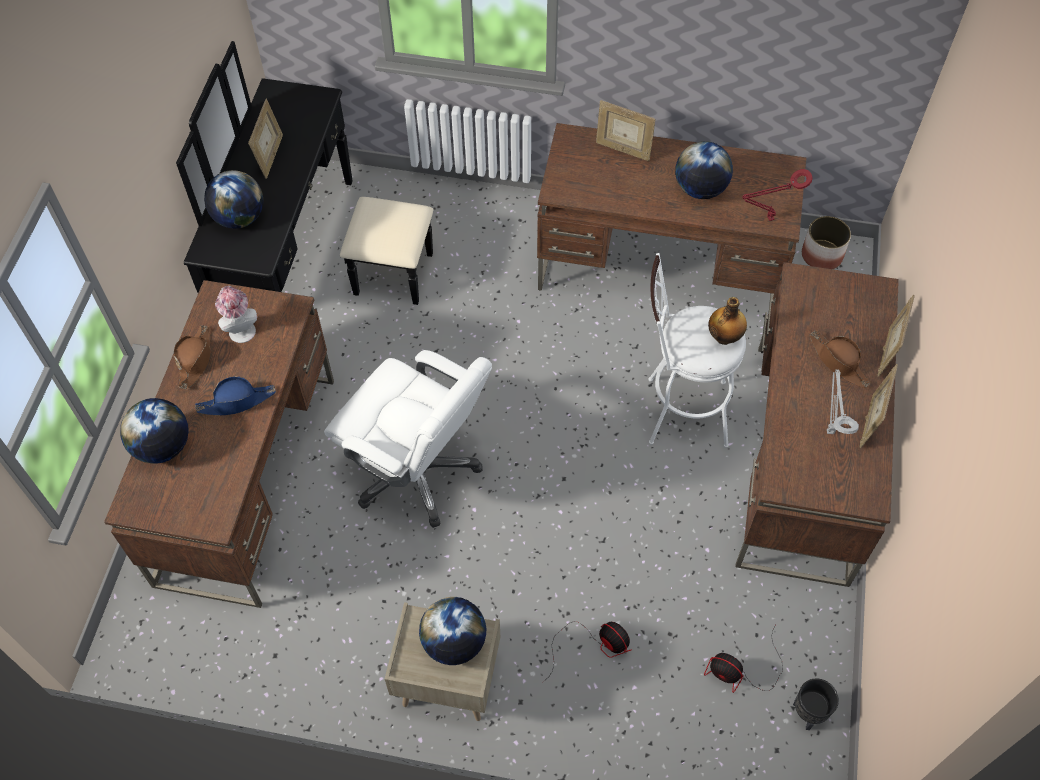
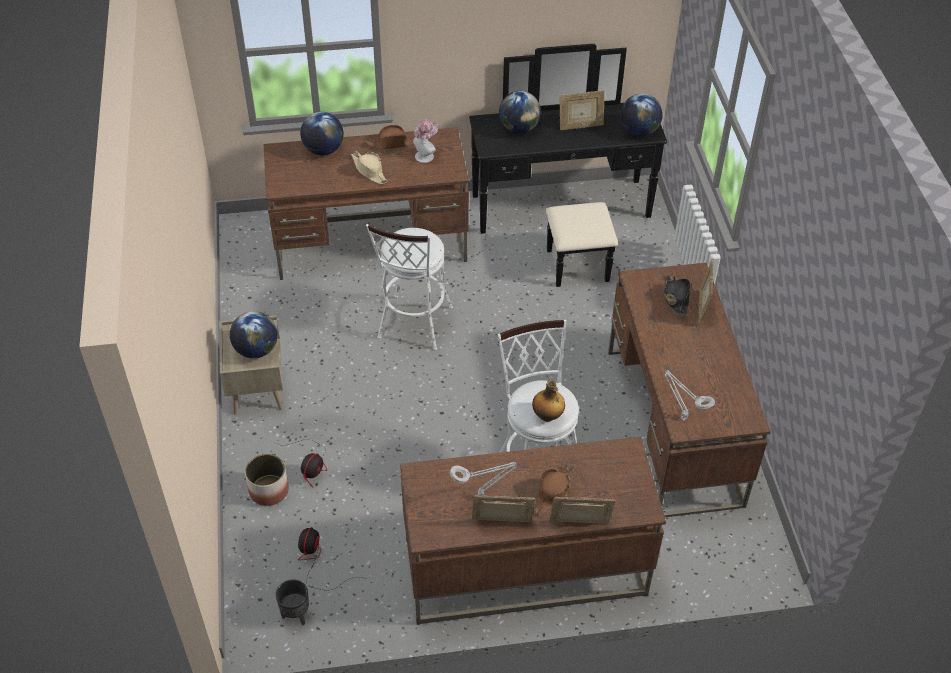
camera: 70 degrees right, 10 degrees down
blue hat [195,376,276,416] -> beige hat [351,151,387,184]
white office chair [324,350,492,528] -> white stool [366,224,453,351]
globe [675,141,733,199] -> globe moved to [620,93,663,136]
red table lamp [742,169,813,221] -> grey table lamp [664,370,715,421]
planter [802,216,851,269] -> planter moved to [245,454,289,506]
none -> black hat [664,274,691,316]

